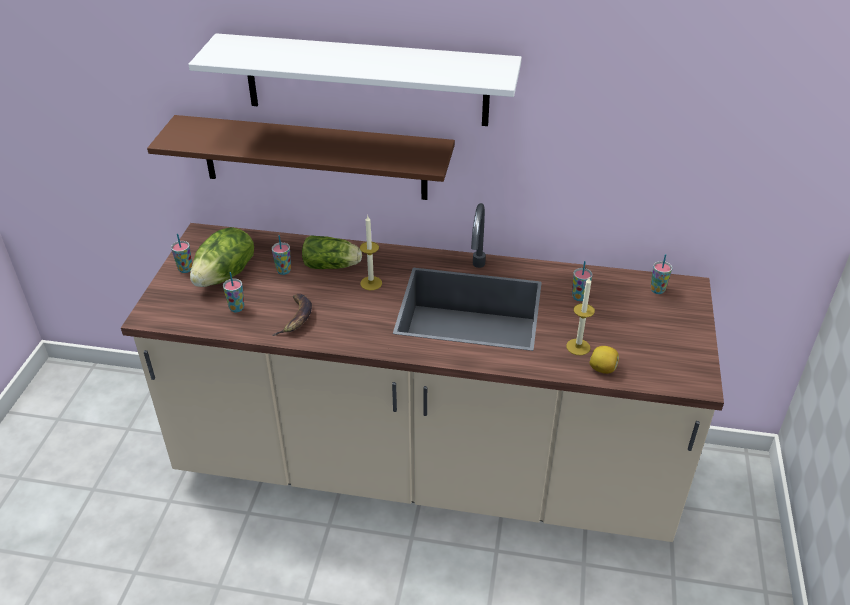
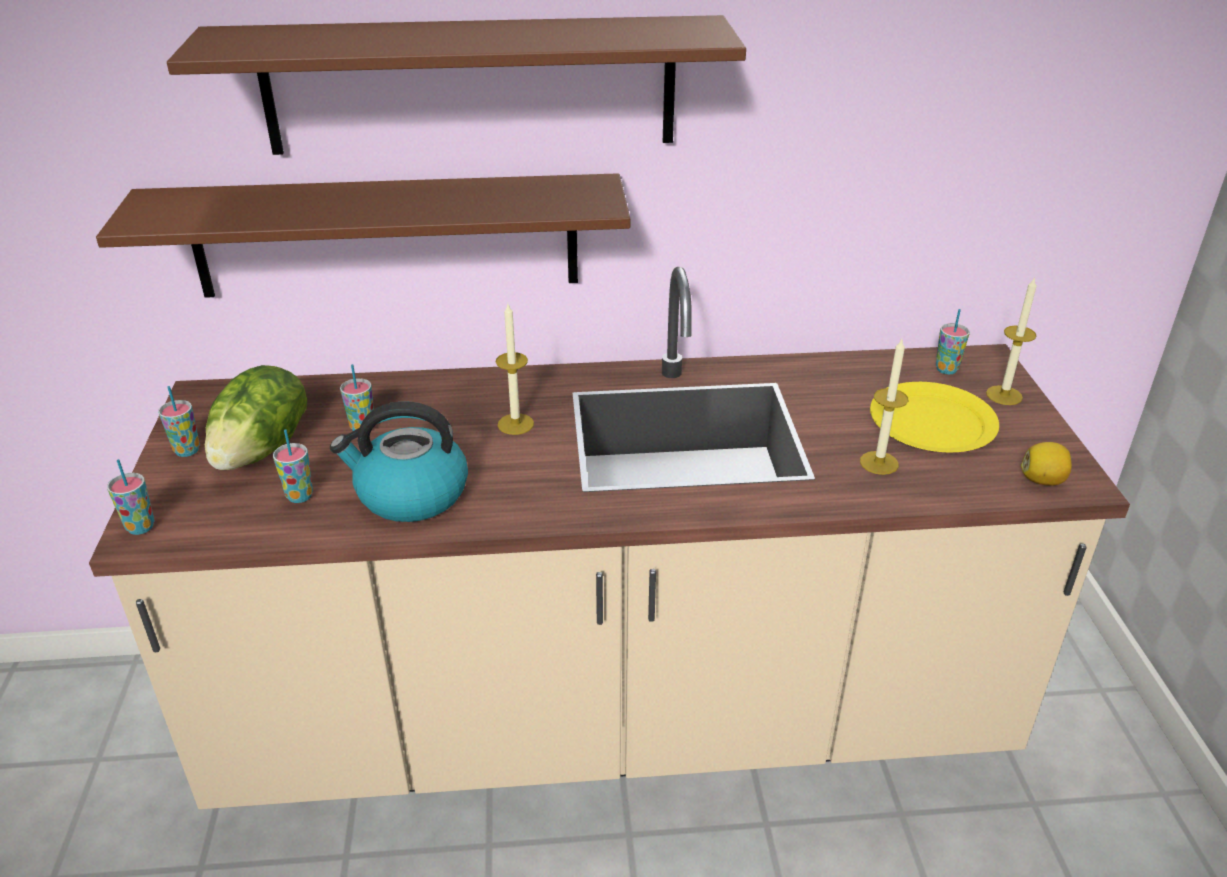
camera: 15 degrees left, 5 degrees down
white shelf [188,33,522,126] -> brown shelf [167,15,746,155]
banana [272,294,312,336] -> kettle [330,401,468,522]
lettuce [302,235,362,269] -> none
cup [572,261,592,301] -> cup moved to [107,459,154,535]
lemon [589,346,619,374] -> lemon moved to [1021,442,1072,486]
none -> yellow plate [870,382,999,452]
none -> candle [986,277,1037,405]

